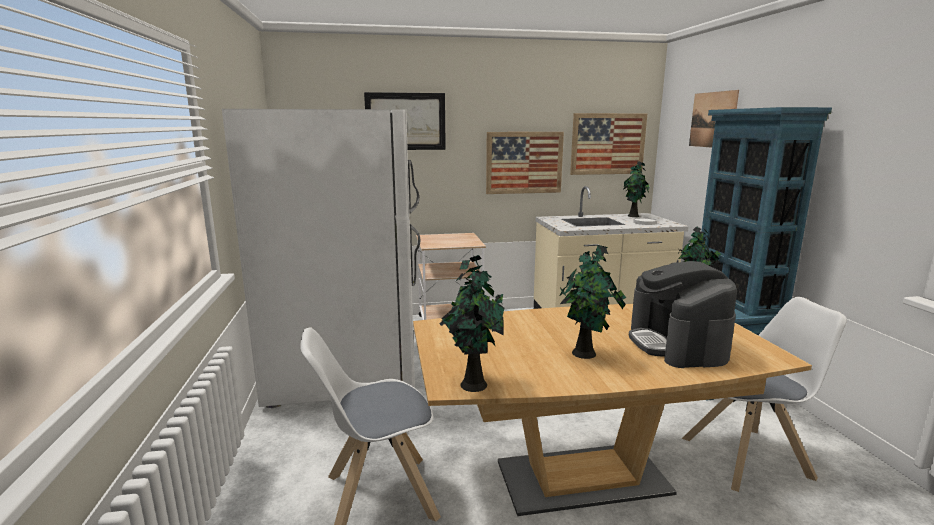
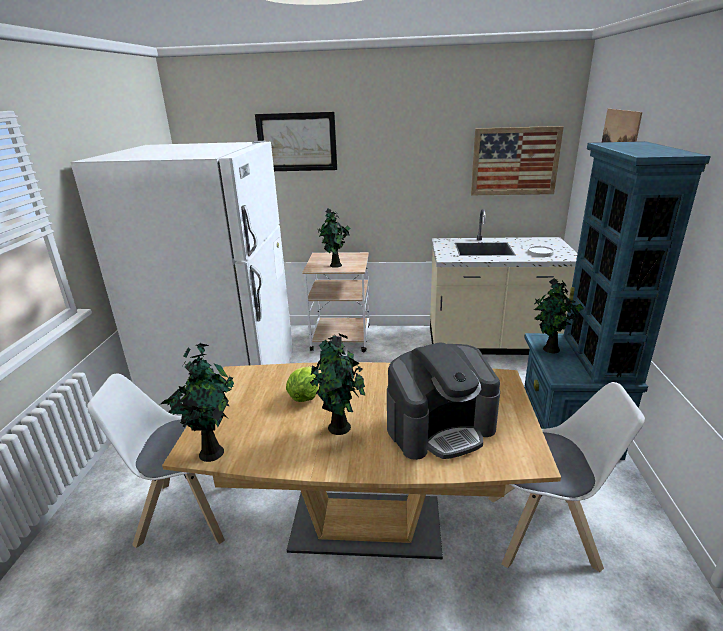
camera: 15 degrees right, 10 degrees up
picture [486,132,564,194] -> none
potted plant [623,161,650,217] -> potted plant moved to [318,209,351,268]
coffee machine [629,261,737,368] -> coffee machine turned 120 degrees counterclockwise [387,342,500,460]
none -> lettuce [286,366,319,402]

